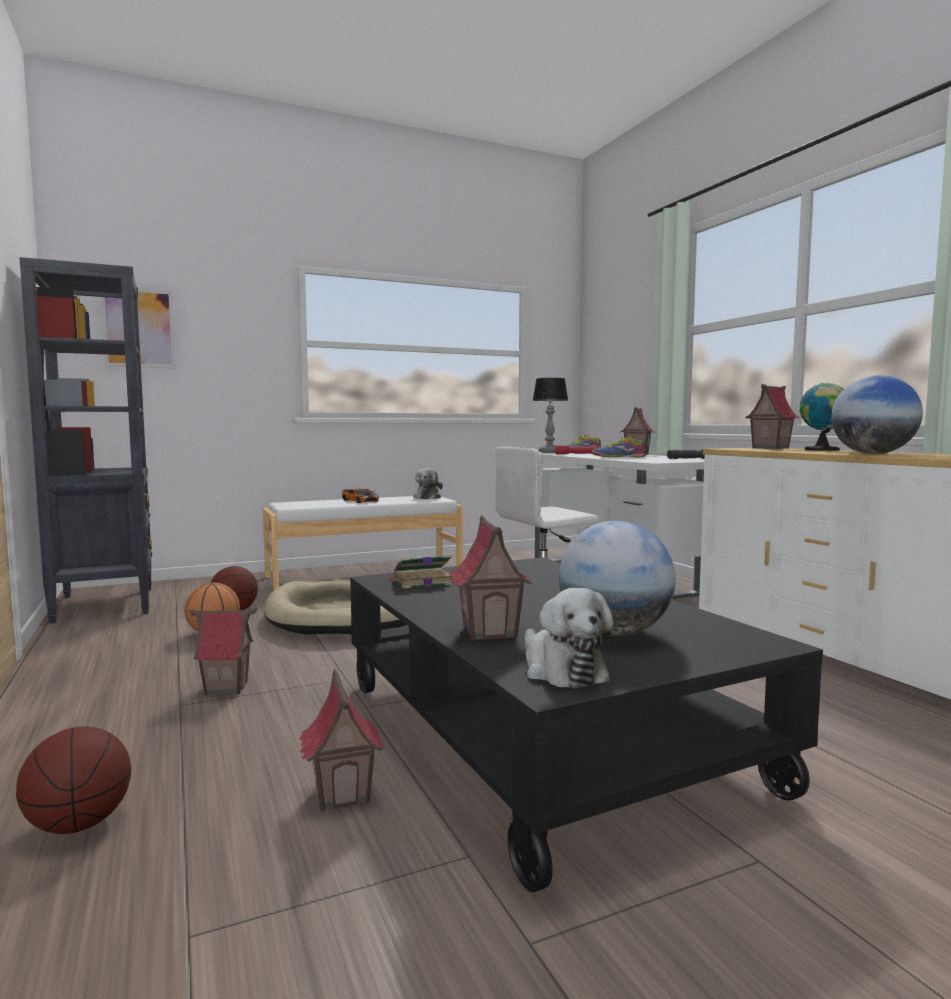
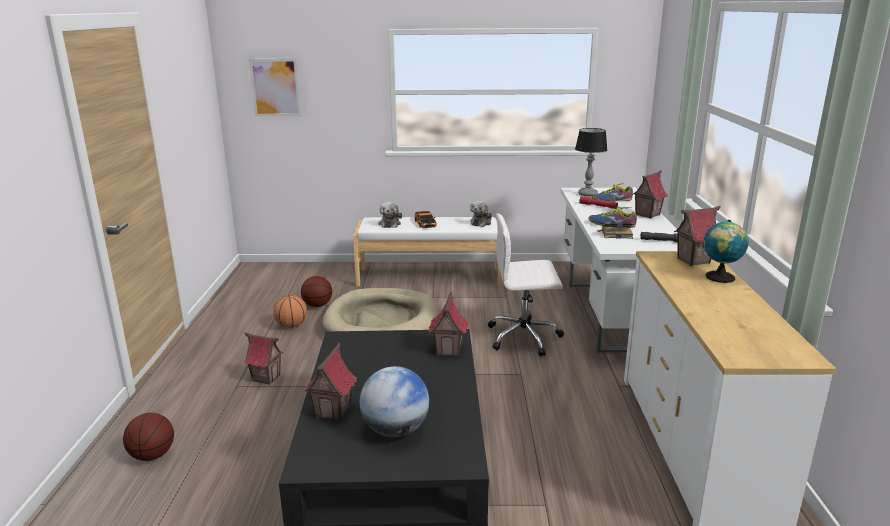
camera: 25 degrees right, 15 degrees up
black bookcase [19,257,152,624] -> none
toy house [299,669,384,811] -> toy house moved to [428,291,468,357]
book [385,555,453,589] -> book moved to [597,223,634,239]
plush toy [524,588,613,689] -> plush toy moved to [378,202,402,228]
globe [831,375,923,454] -> none

